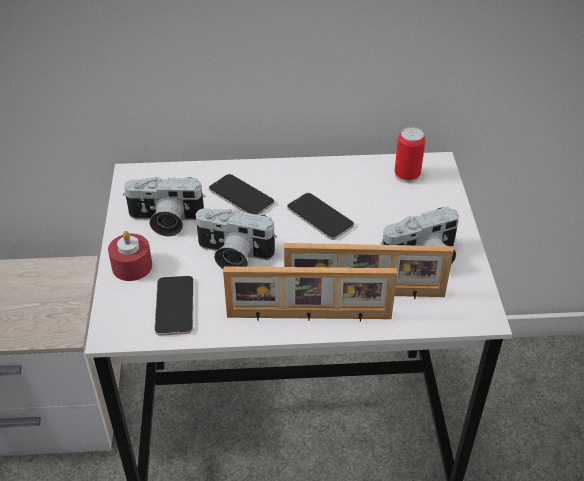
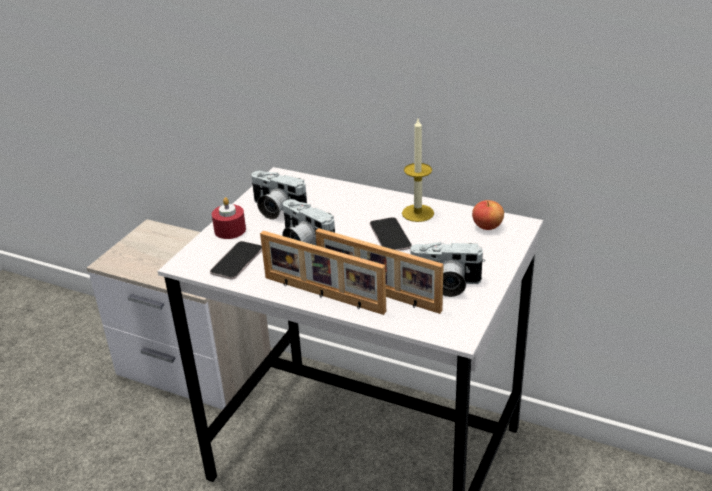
camera: 30 degrees right, 10 degrees down
phone [209,174,275,215] -> none
can [395,127,426,183] -> apple [472,200,504,230]
none -> candle [402,119,434,222]

